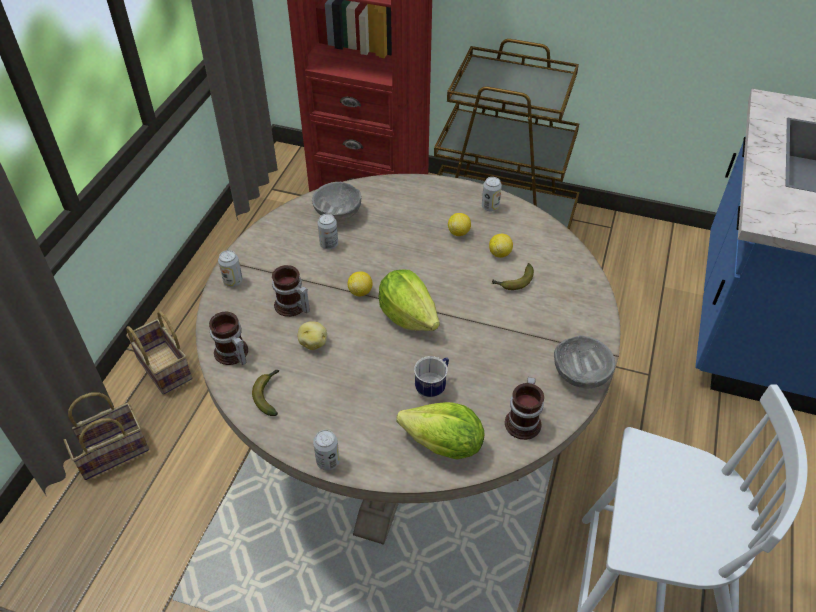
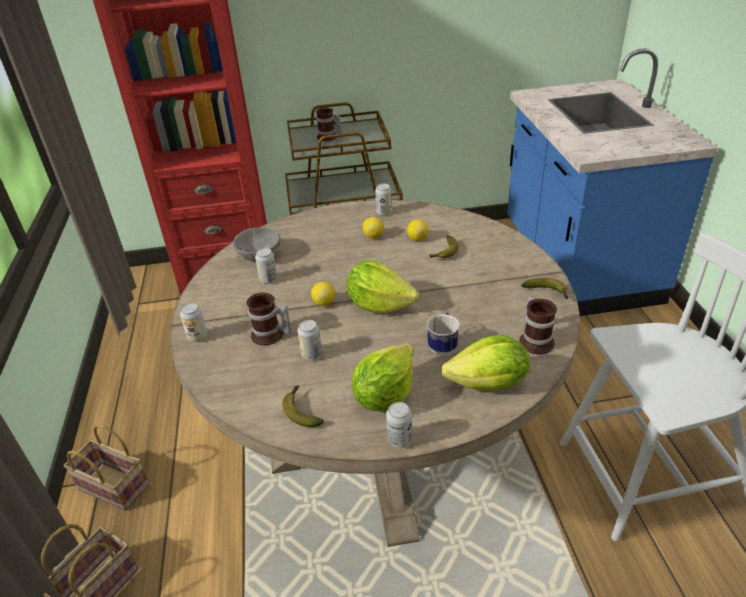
camera: 25 degrees left, 10 degrees down
mug [209,312,248,365] -> mug moved to [316,108,342,141]
potato [298,321,327,350] -> can [297,320,322,360]
grey bowl [554,335,615,389] -> banana [521,278,568,299]
none -> lettuce [352,343,413,411]

